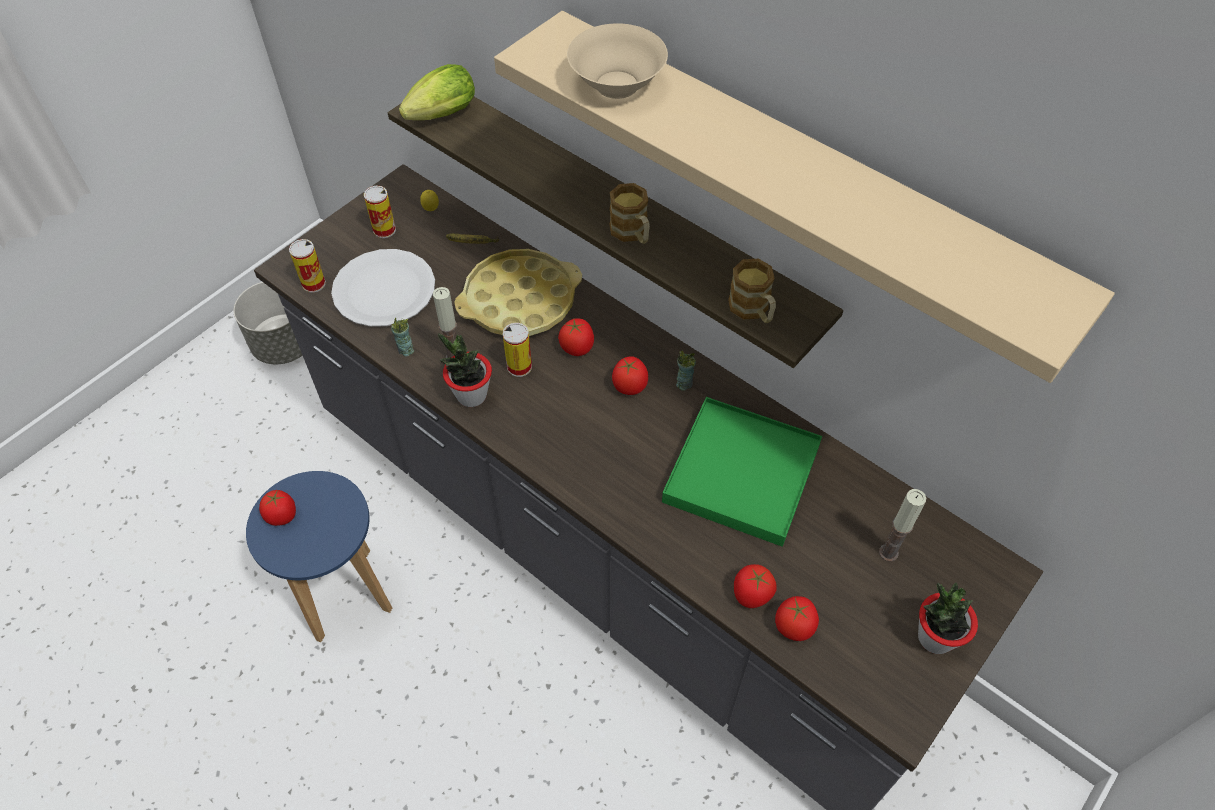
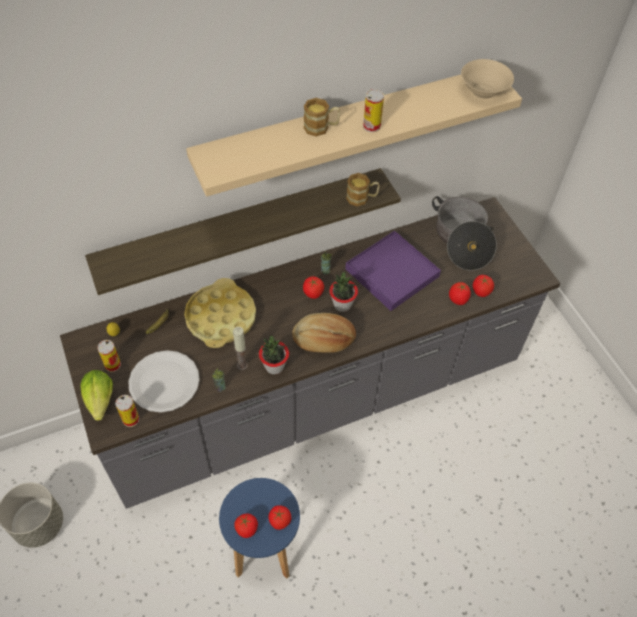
camera: 65 degrees left, 0 degrees up
lettuce [399,64,475,120] -> lettuce moved to [80,370,113,421]
can [502,323,532,377] -> can moved to [363,89,384,132]
tomato [558,318,594,356] -> tomato moved to [268,505,291,530]
beige bowl [567,23,668,99] -> beige bowl moved to [461,59,514,99]
mug [609,183,650,244] -> mug moved to [304,98,340,137]
green tray [662,397,822,547] -> purple tray [345,231,441,311]
candle [879,489,926,562] -> cooking pot [432,196,497,270]
potted plant [918,583,978,654] -> potted plant moved to [329,272,358,312]
none -> bread [292,313,356,353]

